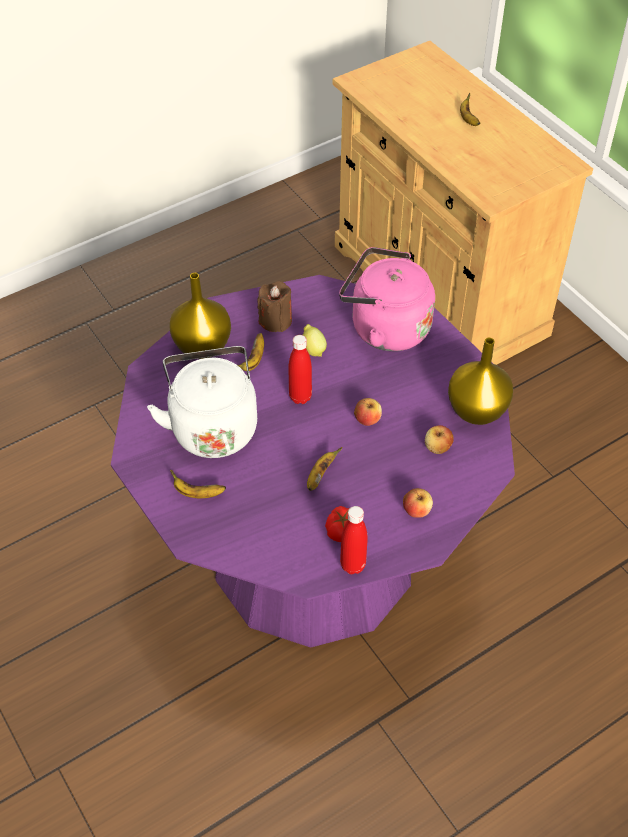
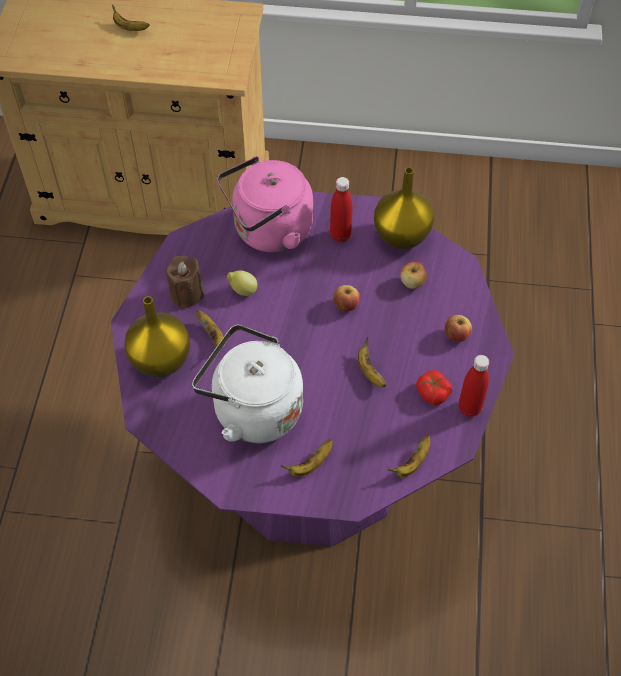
camera: 50 degrees left, 5 degrees up
red bottle [288,335,312,404] -> red bottle moved to [330,177,352,242]
none -> banana [388,435,431,477]

